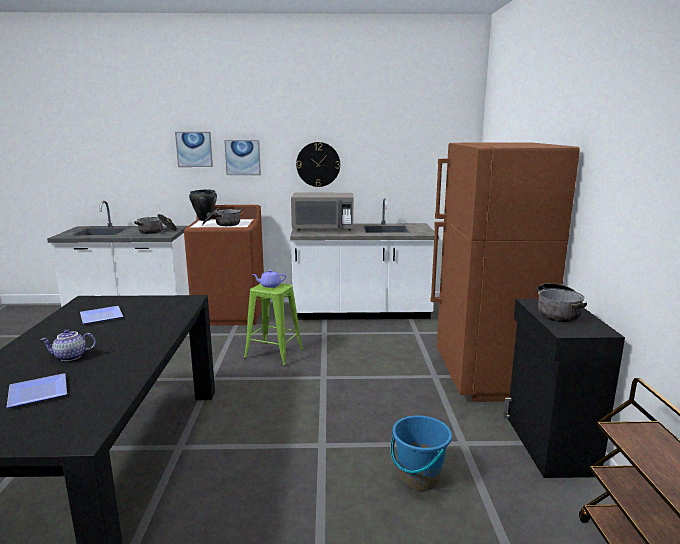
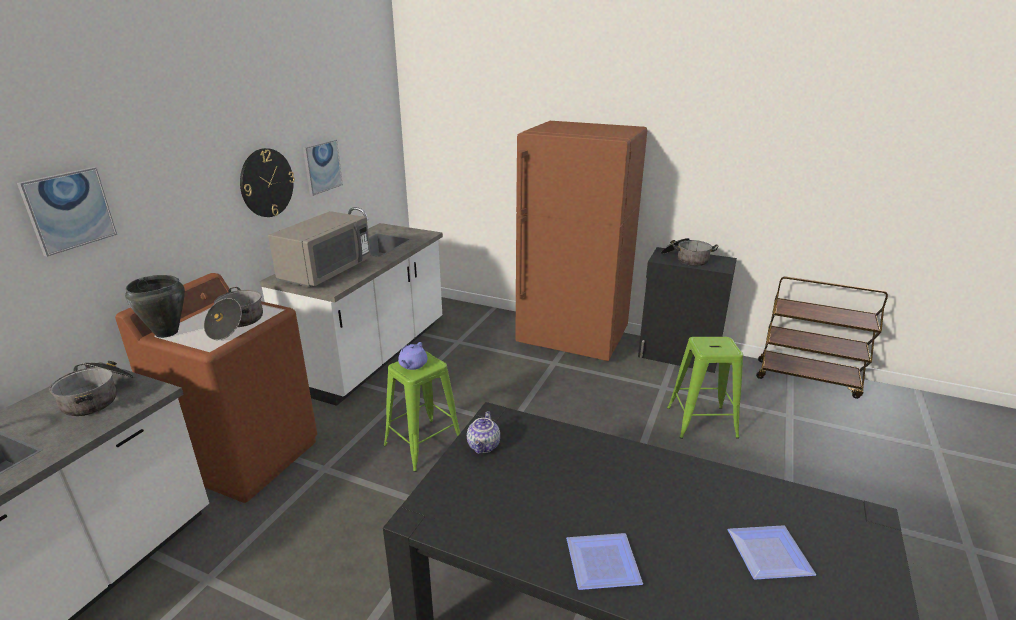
camera: 65 degrees left, 10 degrees up
teapot [40,329,96,361] -> teapot moved to [467,411,500,454]
plate [80,306,123,324] -> plate moved to [566,533,643,590]
picture [224,140,261,175] -> picture moved to [303,139,343,196]
blue bucket [391,416,452,491] -> green stool [667,337,743,439]

